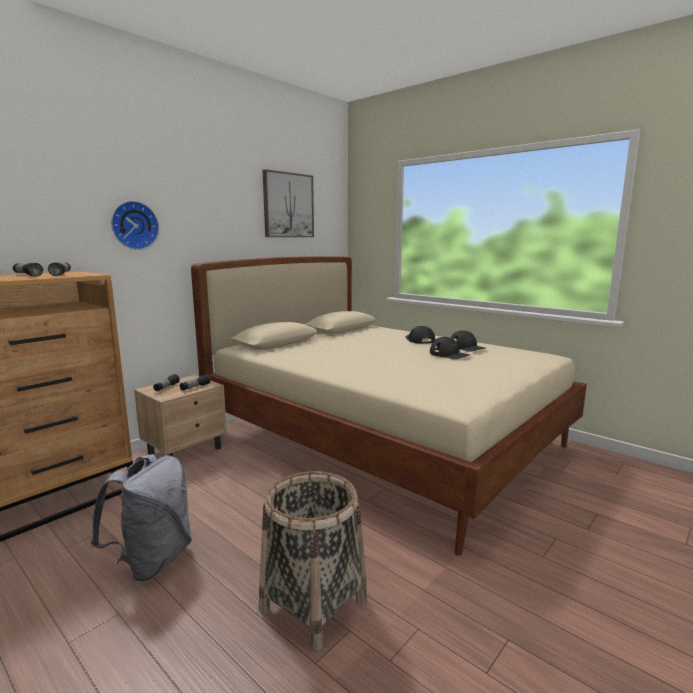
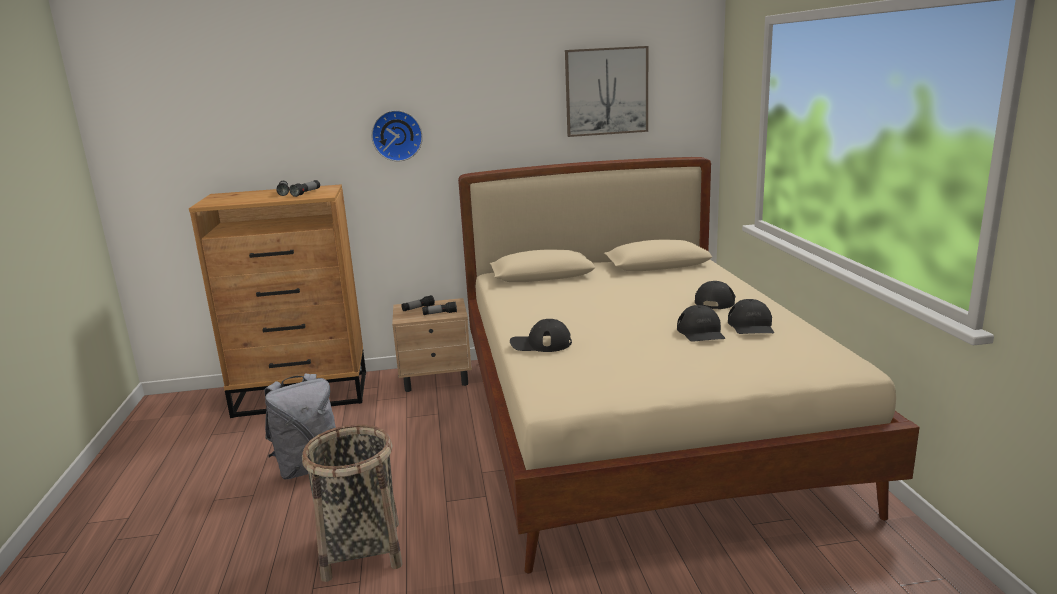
camera: 40 degrees right, 5 degrees up
none -> black cap [510,319,572,352]

